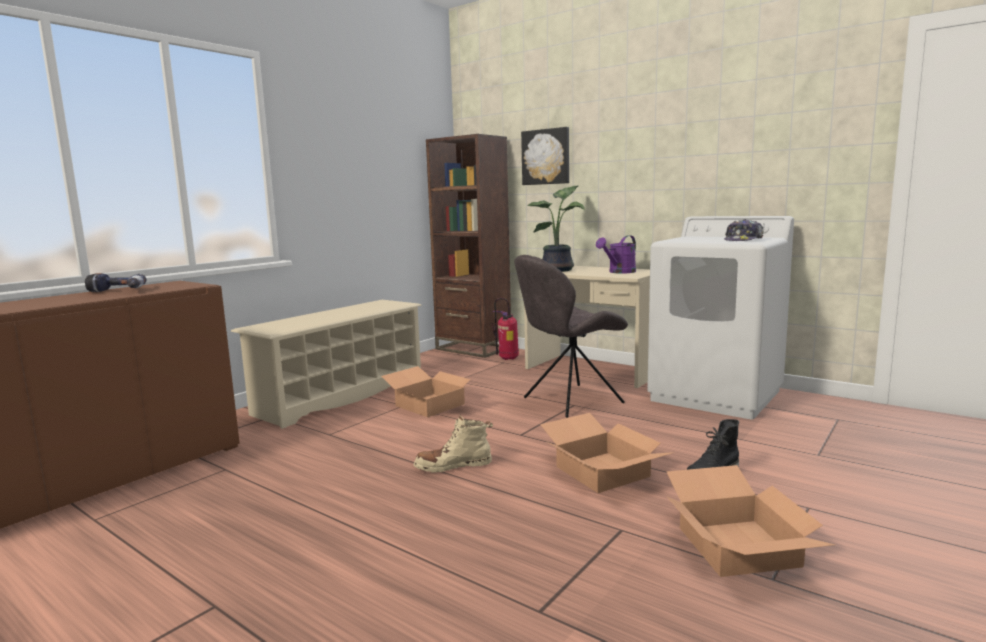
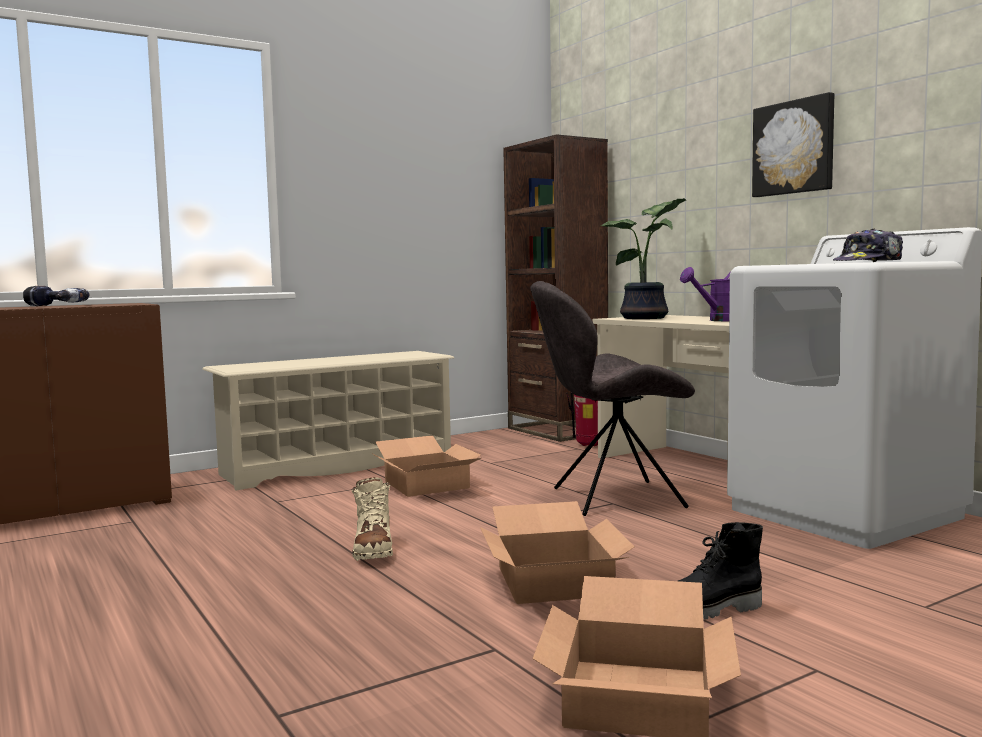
camera: 20 degrees right, 5 degrees down
beige boot [414,415,493,473] -> beige boot turned 105 degrees counterclockwise [351,477,393,561]
picture [521,127,569,185] -> picture moved to [752,92,834,197]

